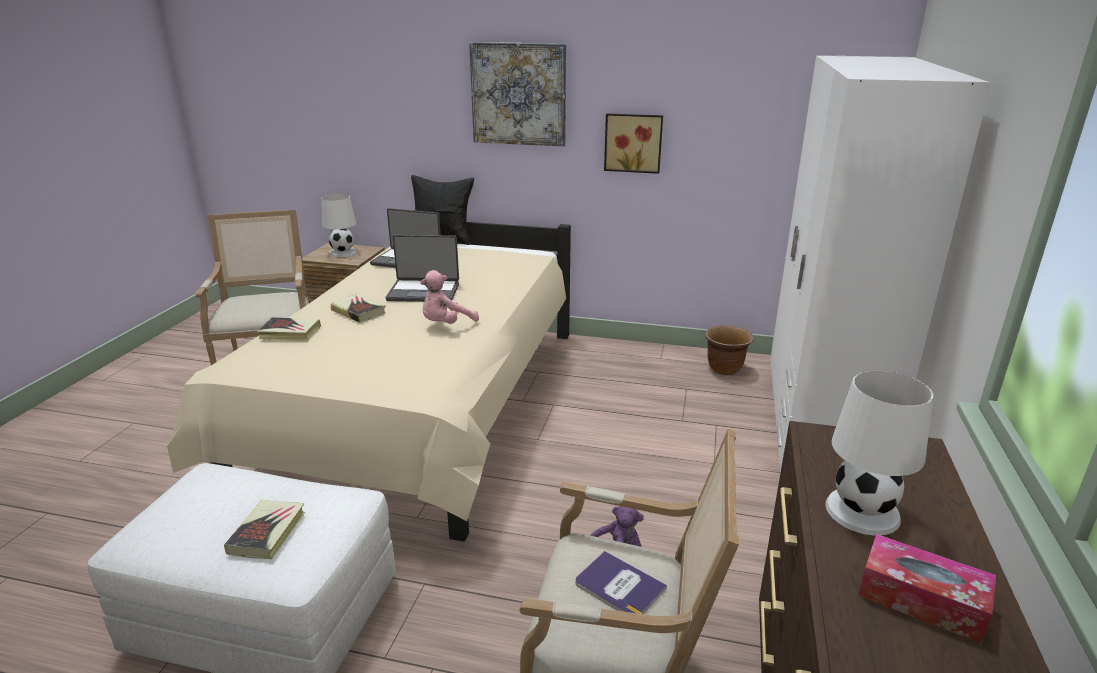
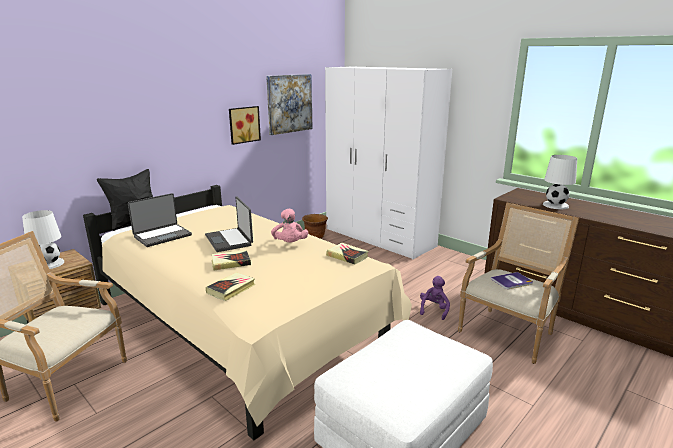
camera: 60 degrees left, 5 degrees down
book [224,500,305,559] -> book moved to [326,243,369,265]
laptop [386,235,459,302] -> laptop turned 120 degrees clockwise [205,197,253,252]
picture [469,42,566,146] -> picture moved to [266,74,313,135]
tissue box [858,534,996,644] -> none

